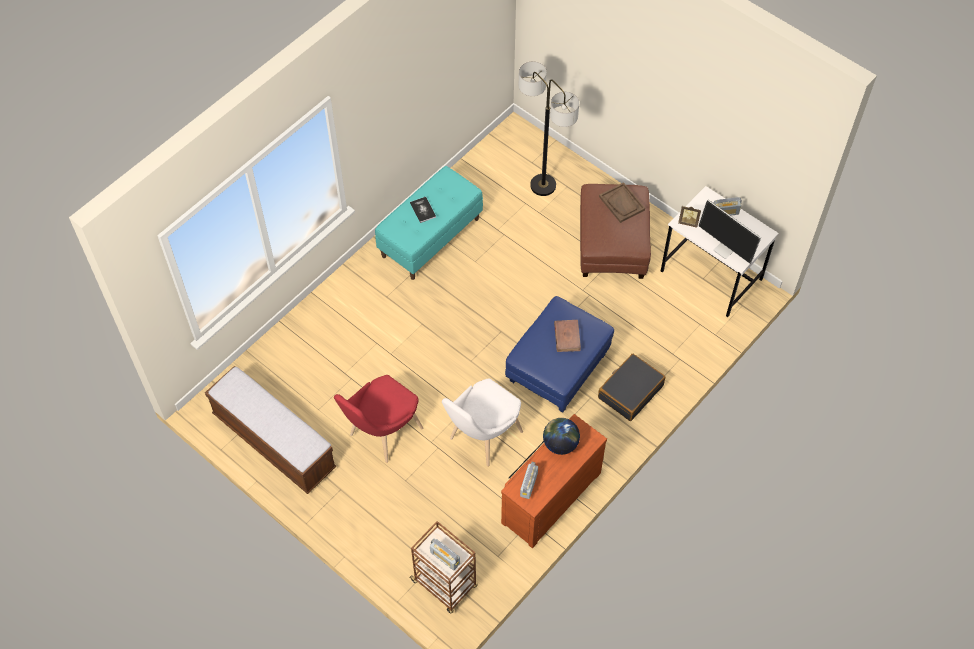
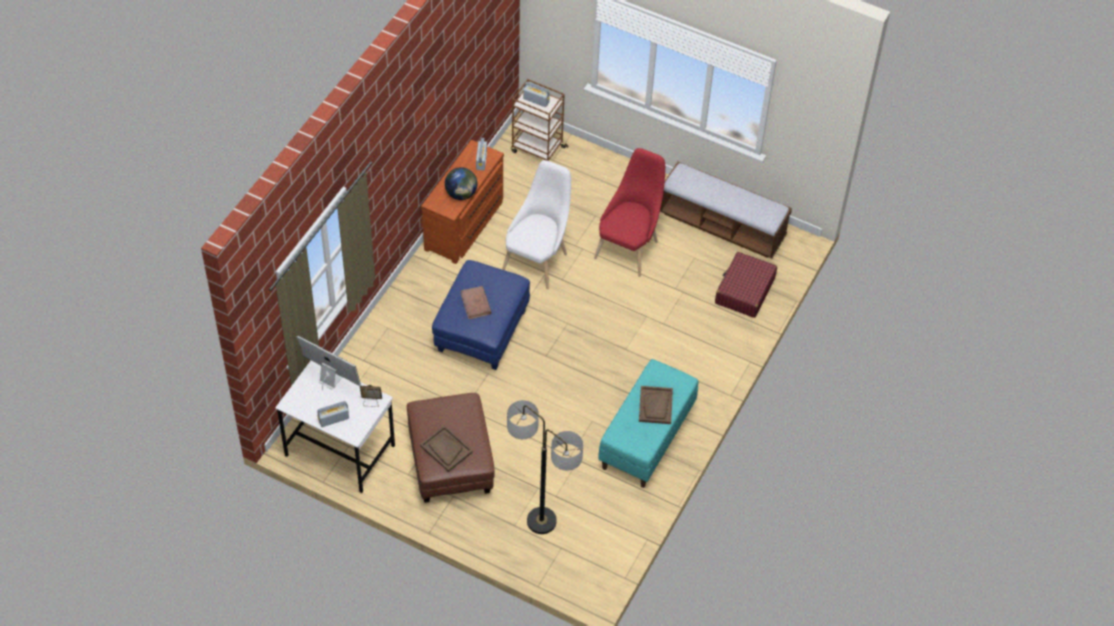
camera: 165 degrees right, 5 degrees down
book [410,197,436,223] -> brown tray [639,386,673,424]
black suitcase [598,354,666,421] -> none
none -> red suitcase [715,252,777,318]

